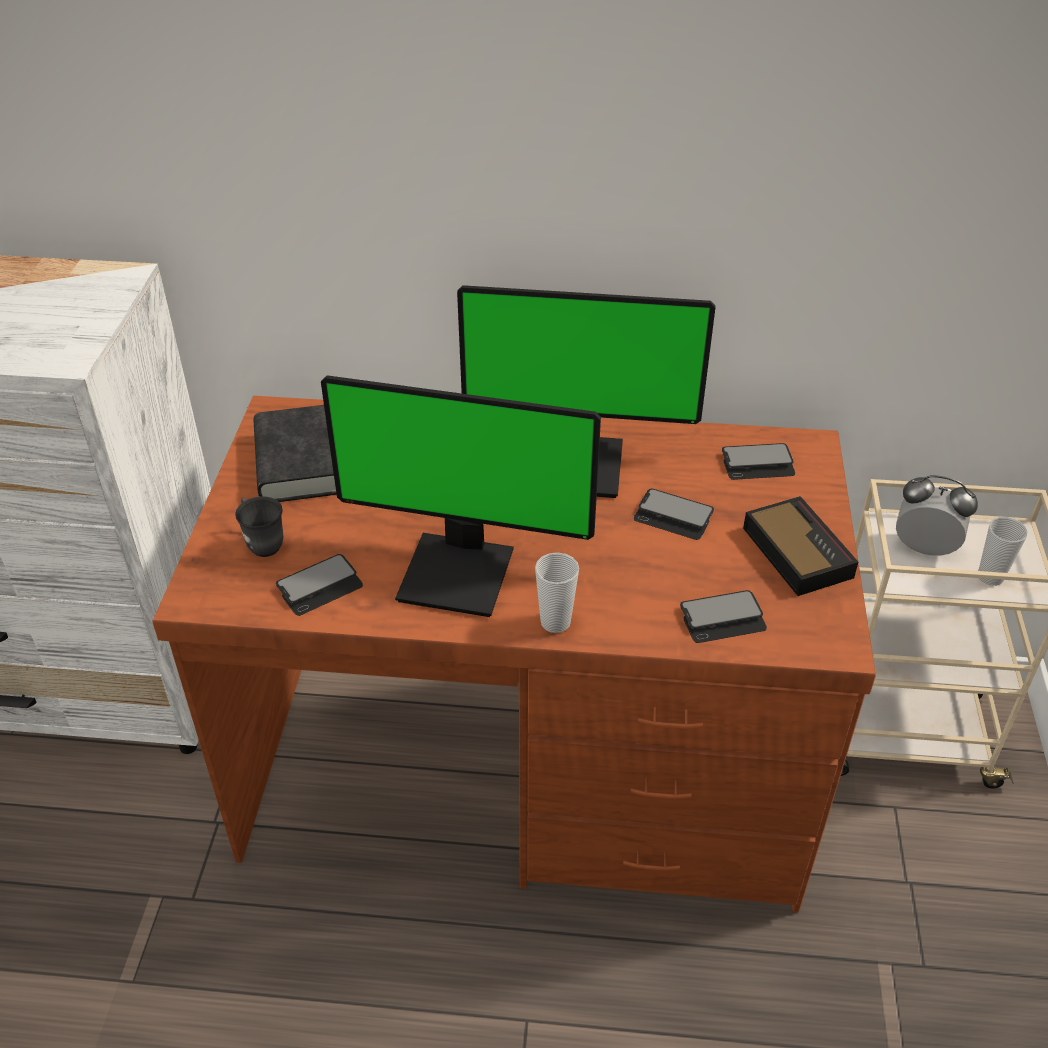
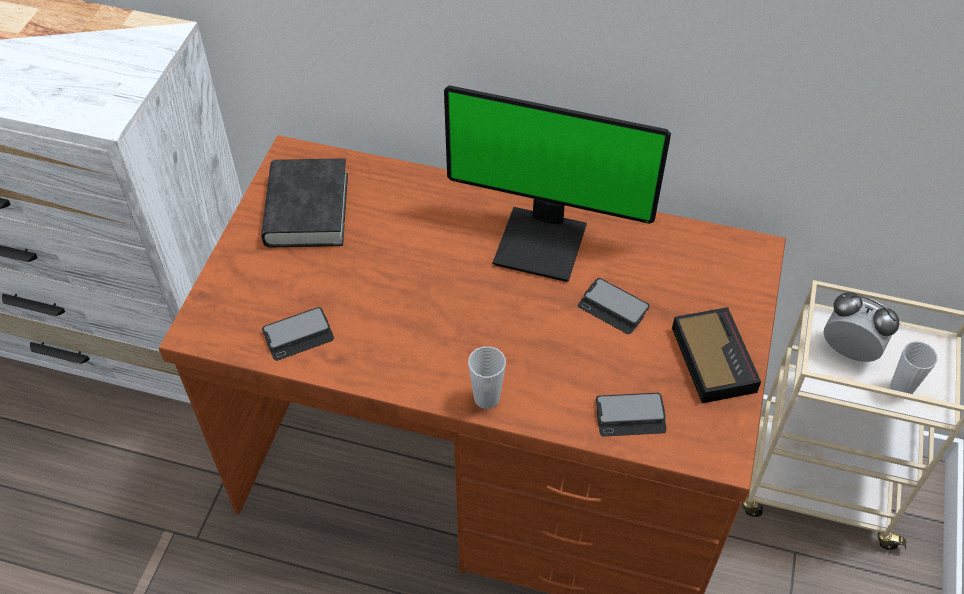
camera: 10 degrees right, 10 degrees up
grey mug [235,496,283,557] -> none
monitor [321,375,601,617] -> none
phone [722,443,795,480] -> none

